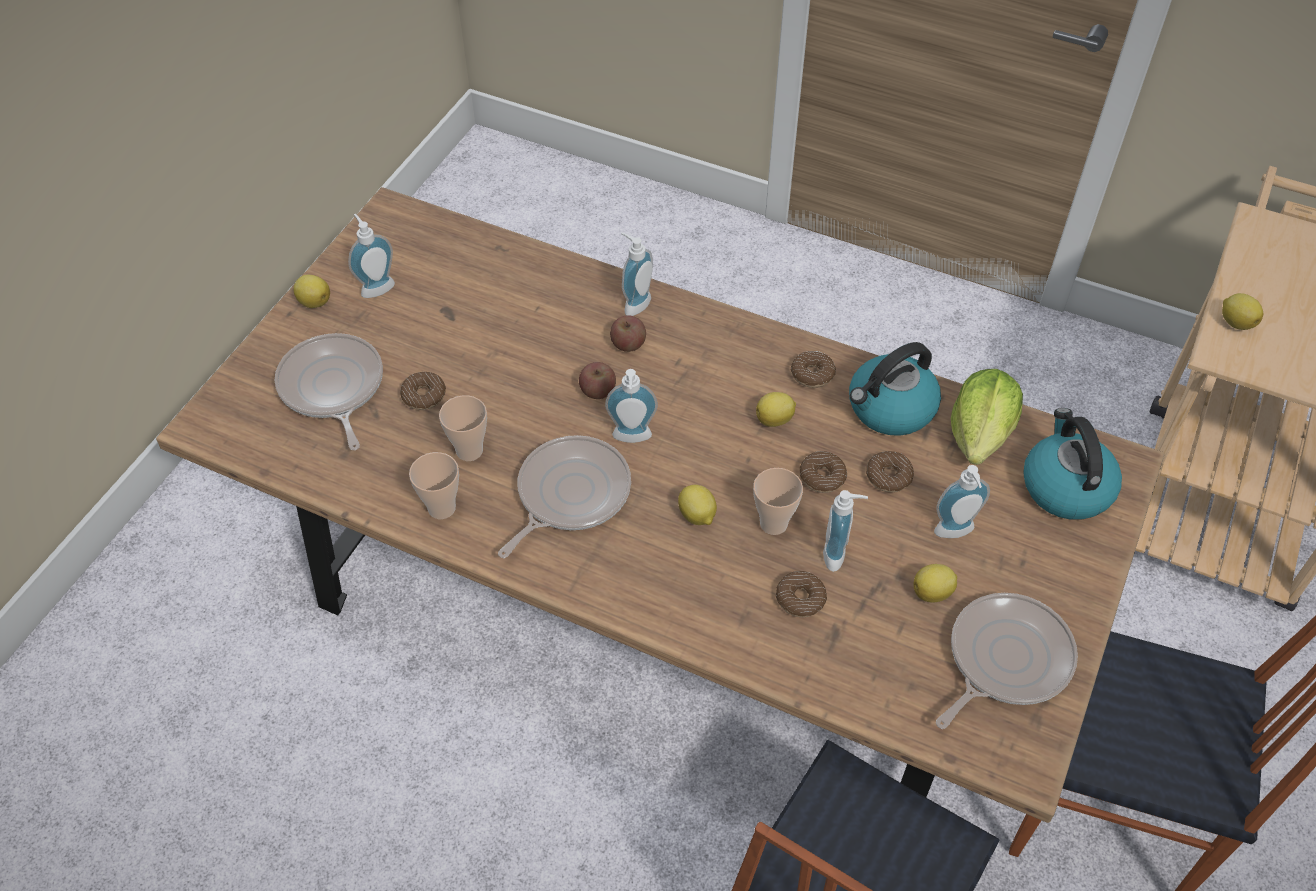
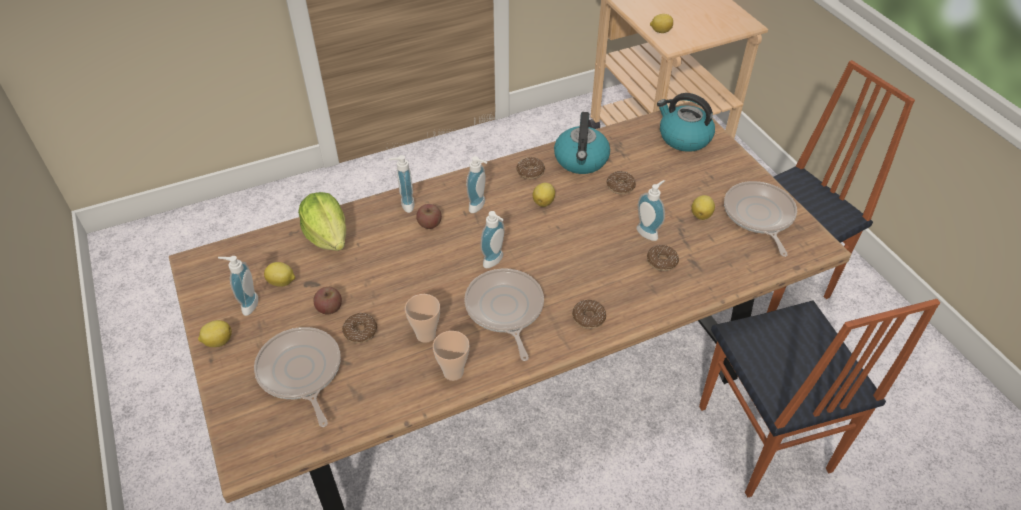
camera: 50 degrees left, 5 degrees down
frying pan [275,333,383,450] -> frying pan turned 45 degrees clockwise [254,327,341,427]
apple [579,362,616,399] -> apple moved to [314,287,342,314]
lemon [678,485,717,525] -> lemon moved to [264,262,295,287]
cup [753,468,803,535] -> none
donut [800,451,847,493] -> donut moved to [572,300,606,329]
soap dispenser [934,465,990,538] -> soap dispenser moved to [466,156,487,213]
lettuce [951,369,1023,465] -> lettuce moved to [298,192,346,251]

